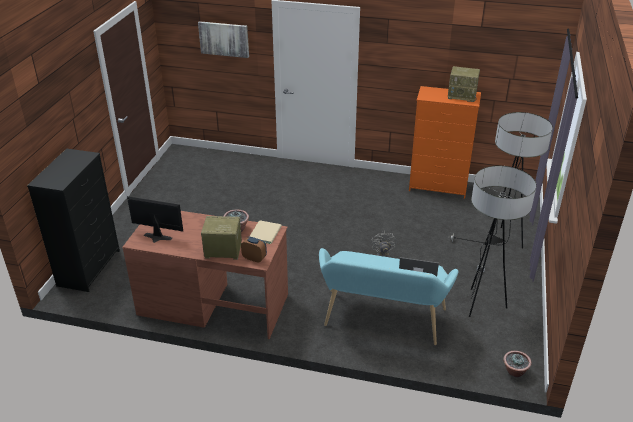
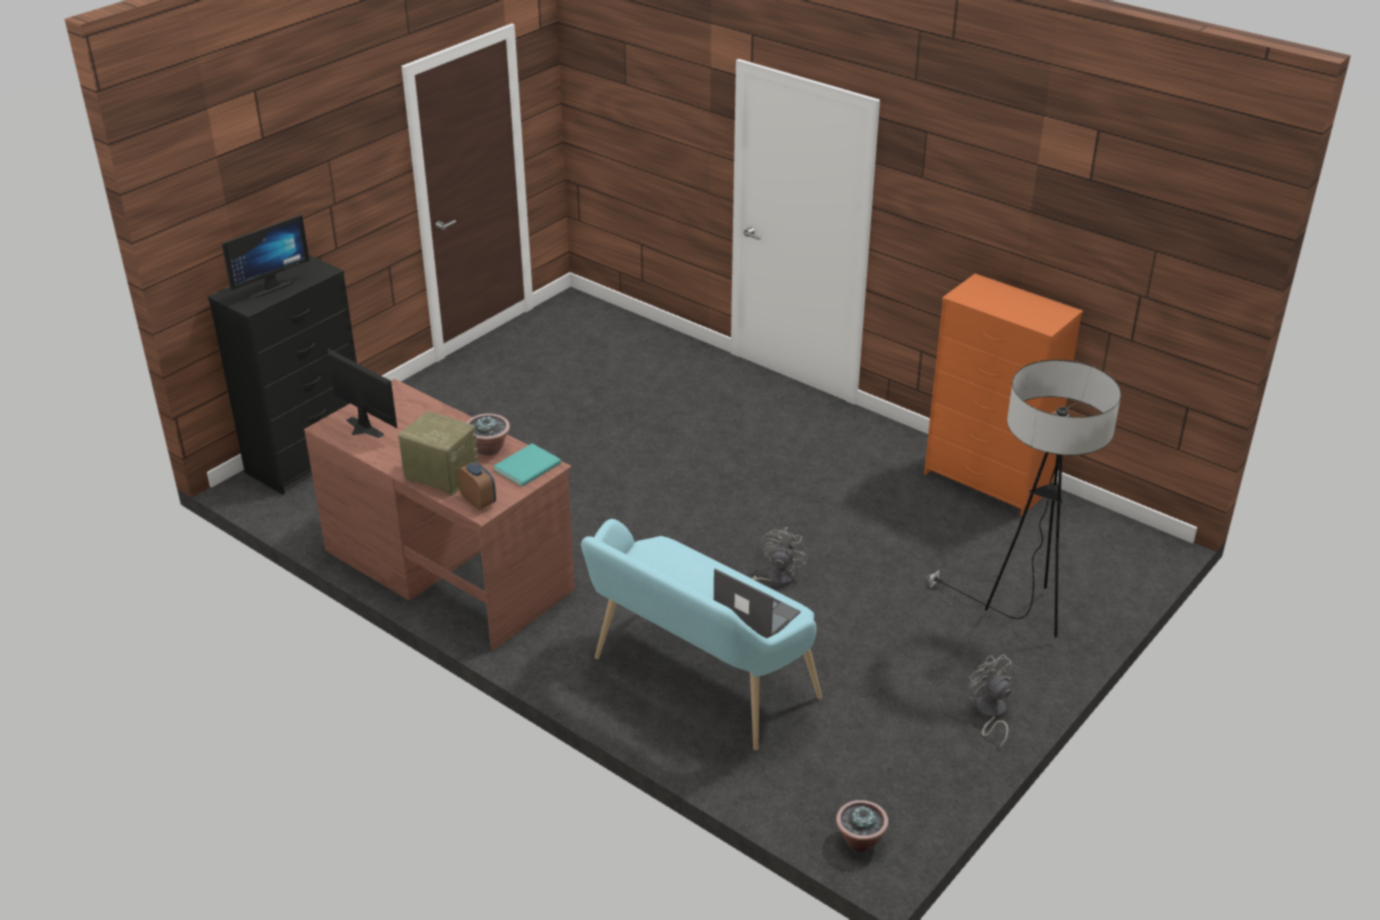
camera: 25 degrees right, 0 degrees up
picture [198,21,249,58] -> none
beige book [249,220,282,244] -> turquoise book [494,443,561,486]
radio [448,66,480,102] -> none
floor lamp [469,166,536,317] -> none
none -> monitor [222,214,310,299]
none -> grey fan [967,654,1012,748]

